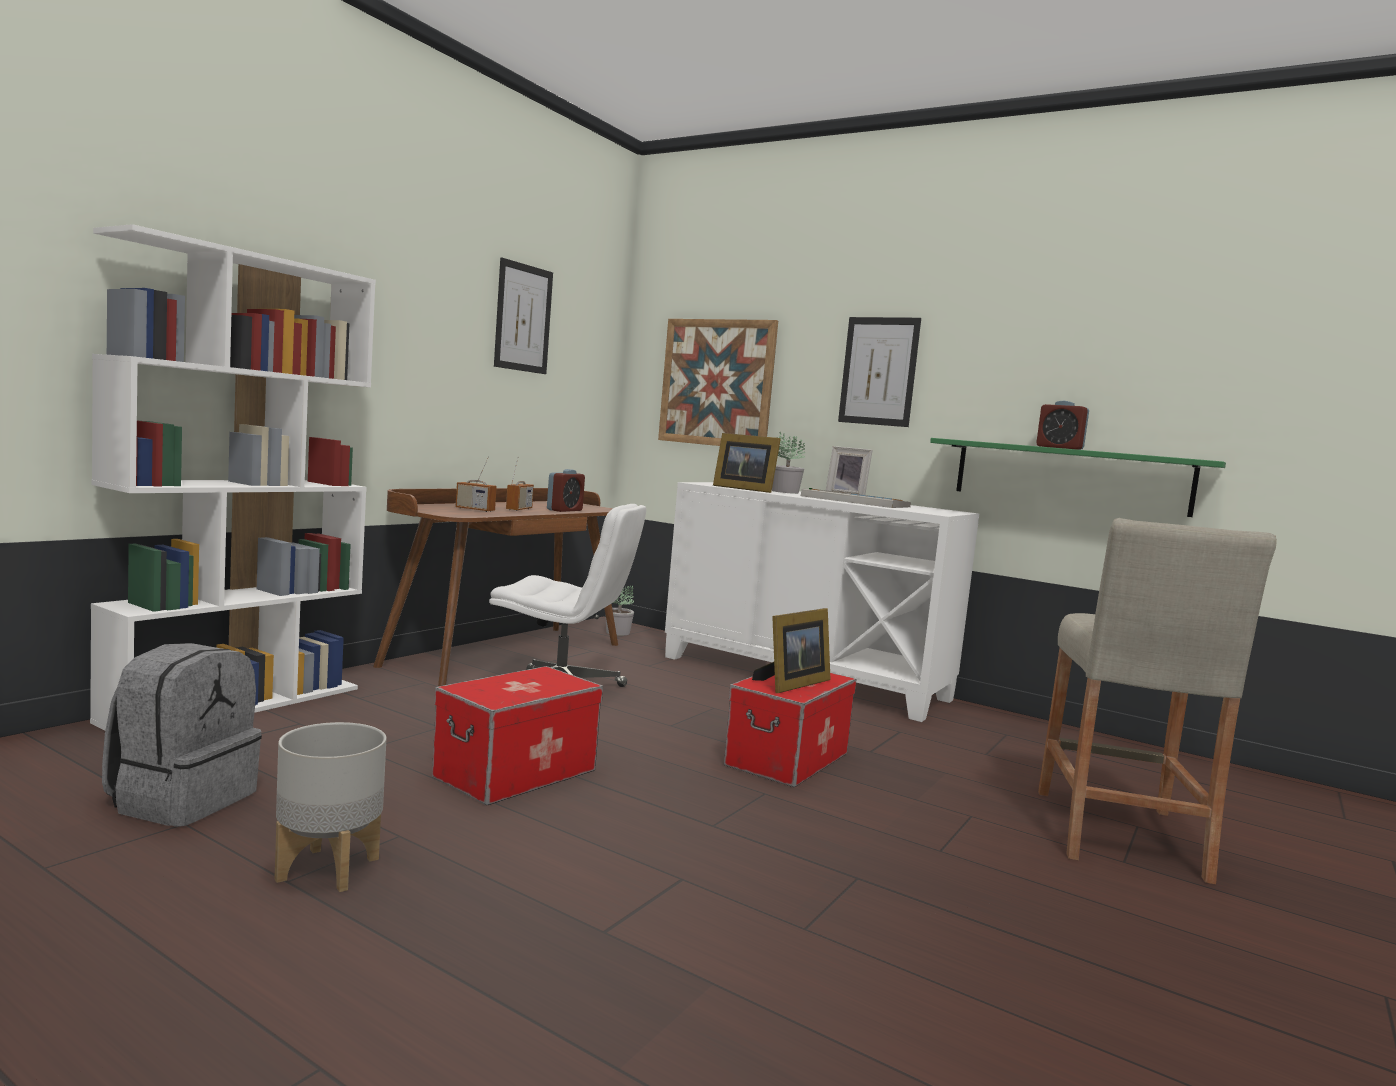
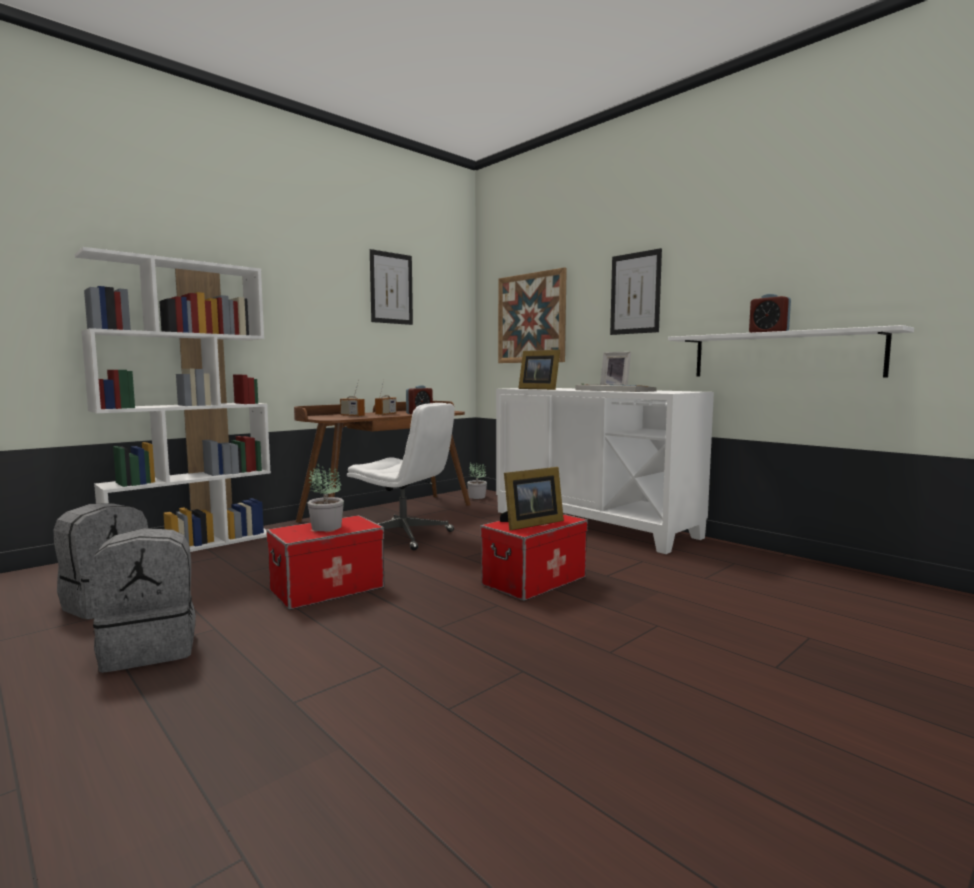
camera: 15 degrees right, 0 degrees up
grey planter [274,722,387,892] -> grey backpack [89,528,196,673]
potted plant [772,432,805,494] -> potted plant moved to [308,464,344,531]
green shelf [930,438,1226,517] -> white shelf [668,325,914,378]
beige stool [1038,518,1277,884] -> none

